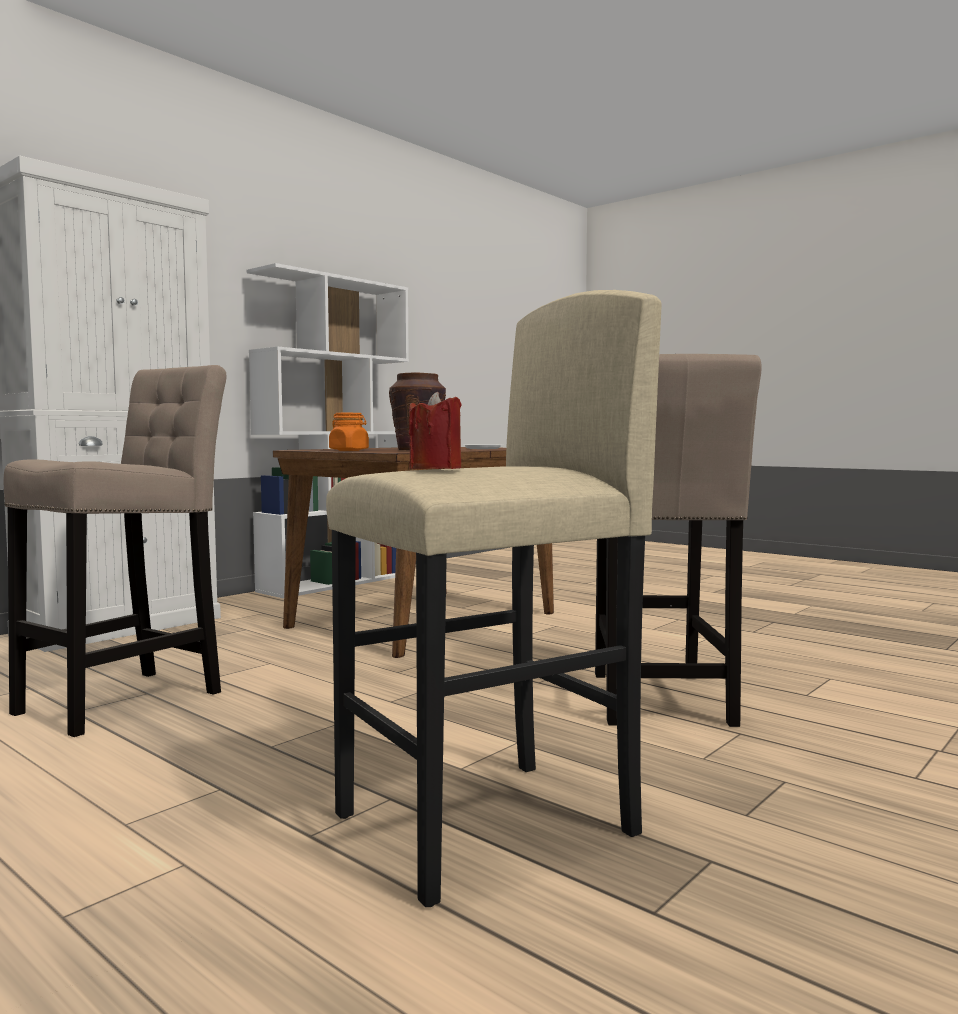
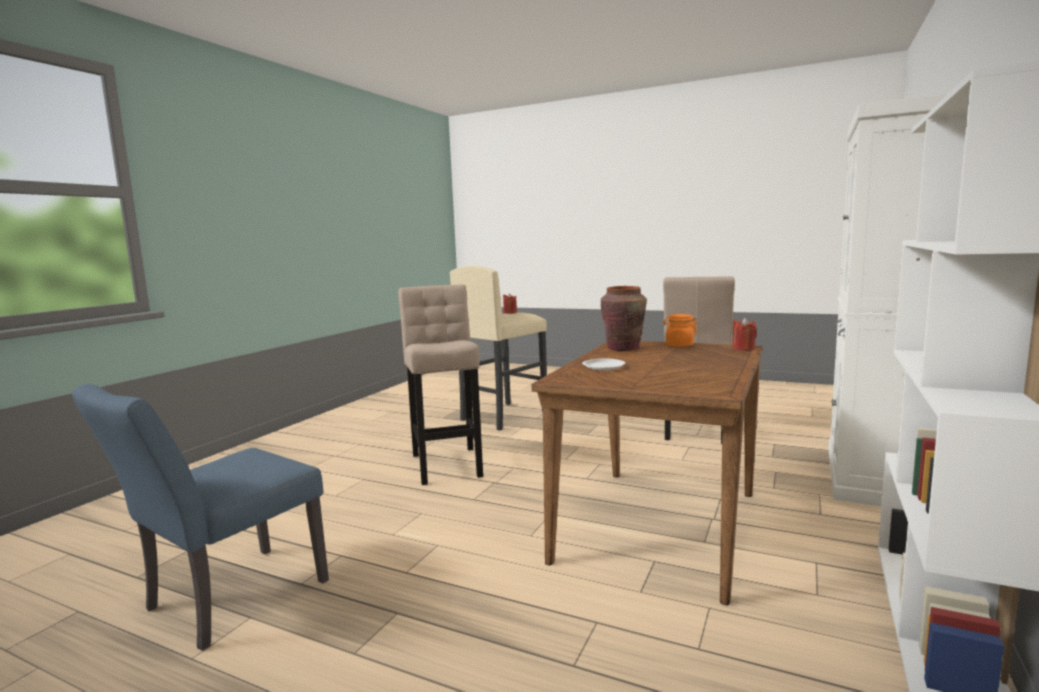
camera: 165 degrees right, 5 degrees up
none -> blue chair [72,384,329,651]
none -> red candle [732,317,757,351]

